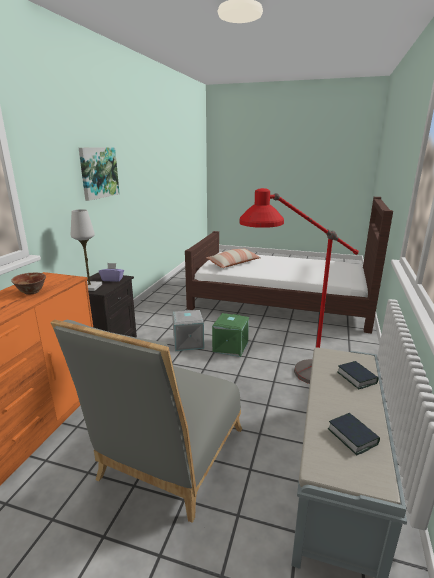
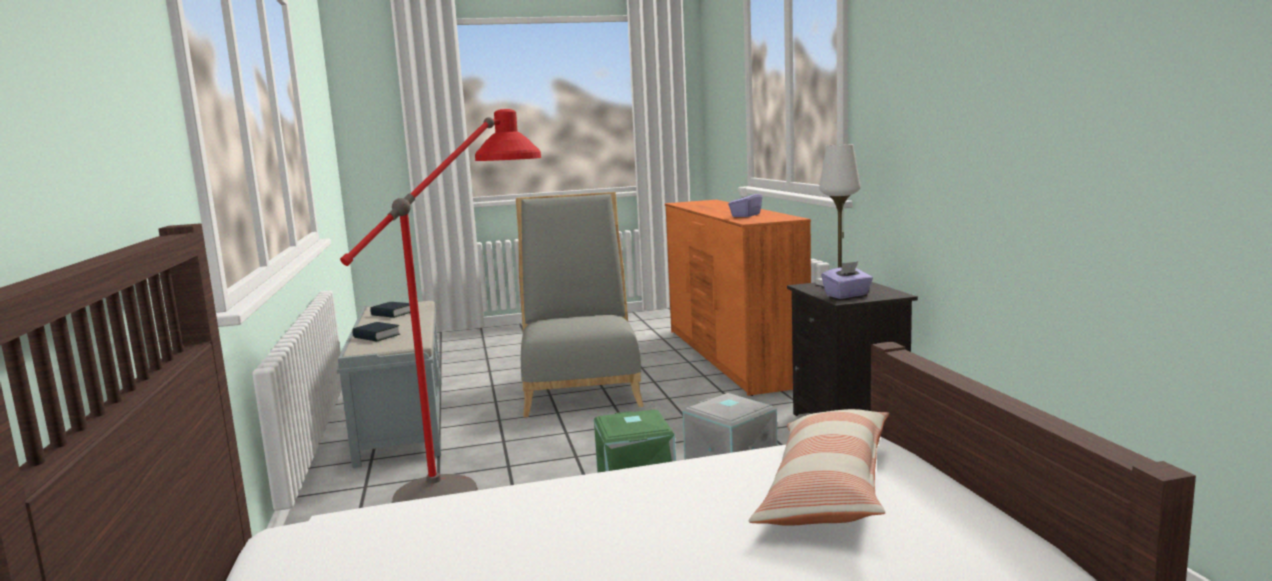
camera: 150 degrees right, 10 degrees down
bowl [11,273,46,295] -> purple tissue box [728,187,762,217]
picture [79,148,120,201] -> none

